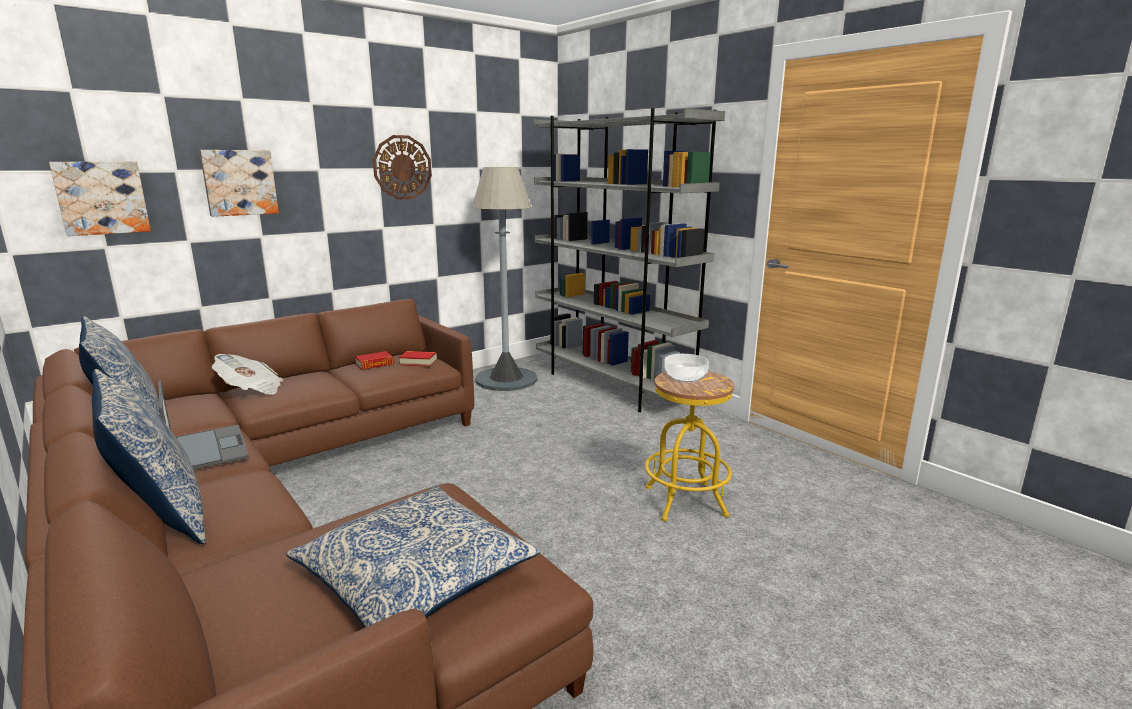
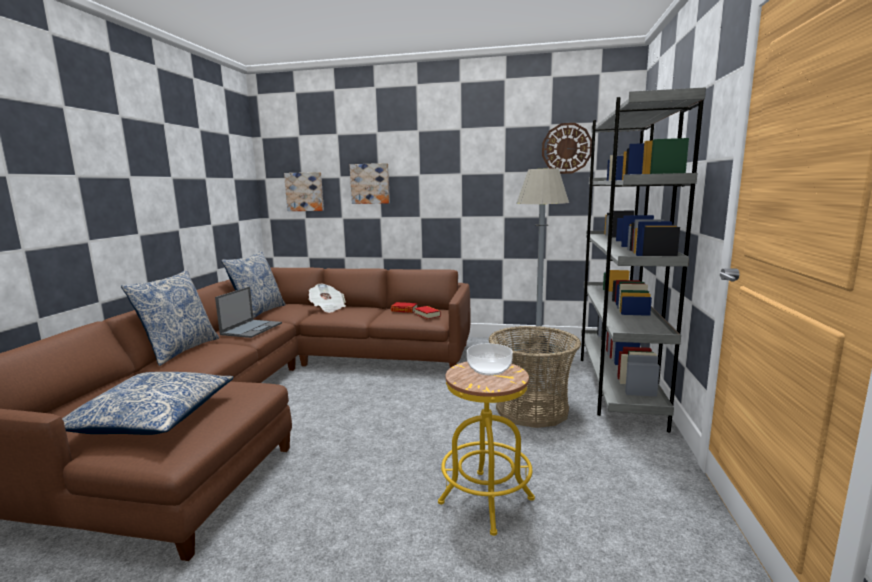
camera: 50 degrees right, 5 degrees down
wall clock [373,135,432,200] -> wall clock moved to [542,123,592,174]
none -> basket [489,326,581,428]

